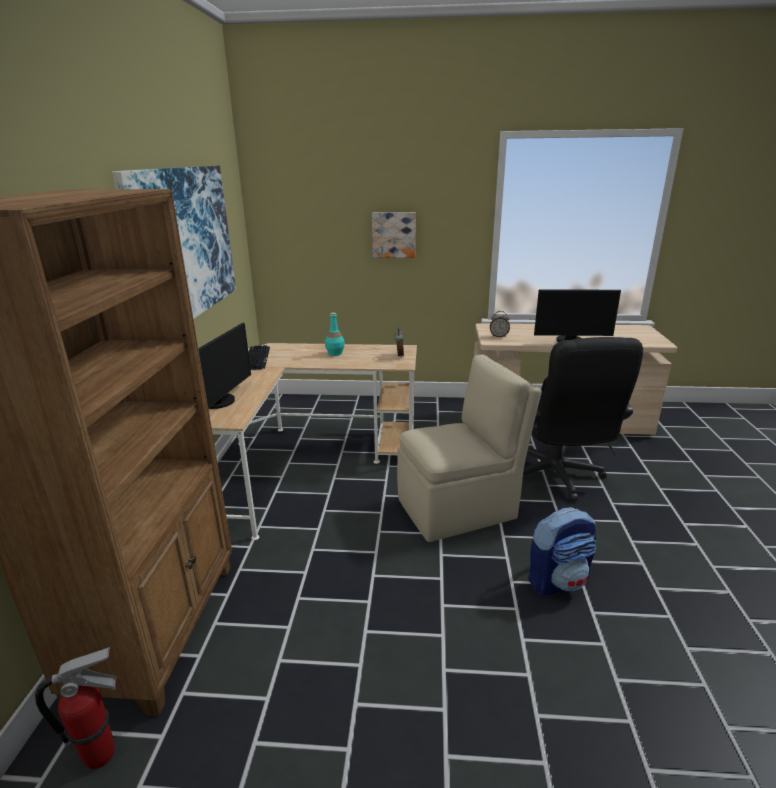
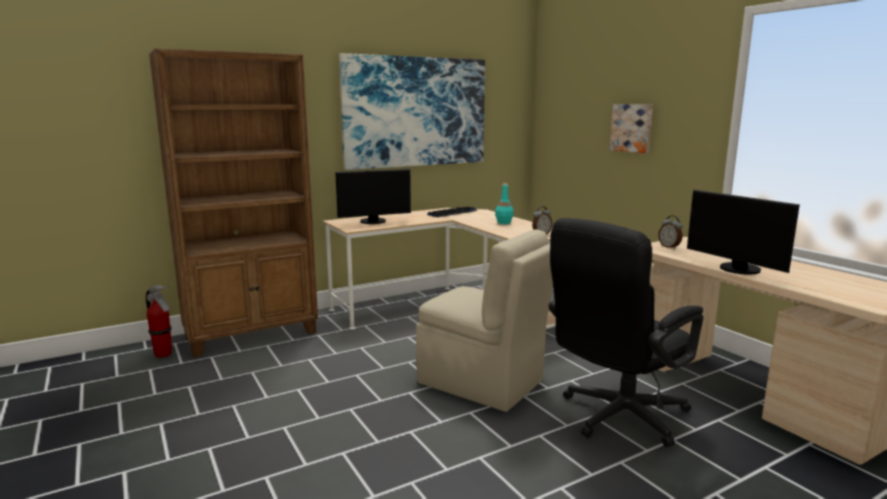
camera: 55 degrees right, 10 degrees down
backpack [528,507,596,596] -> none

